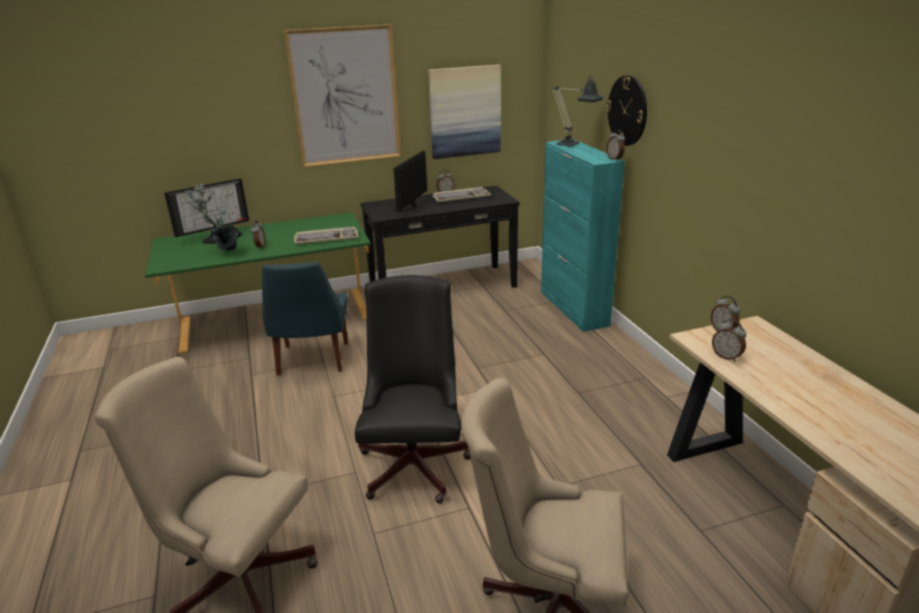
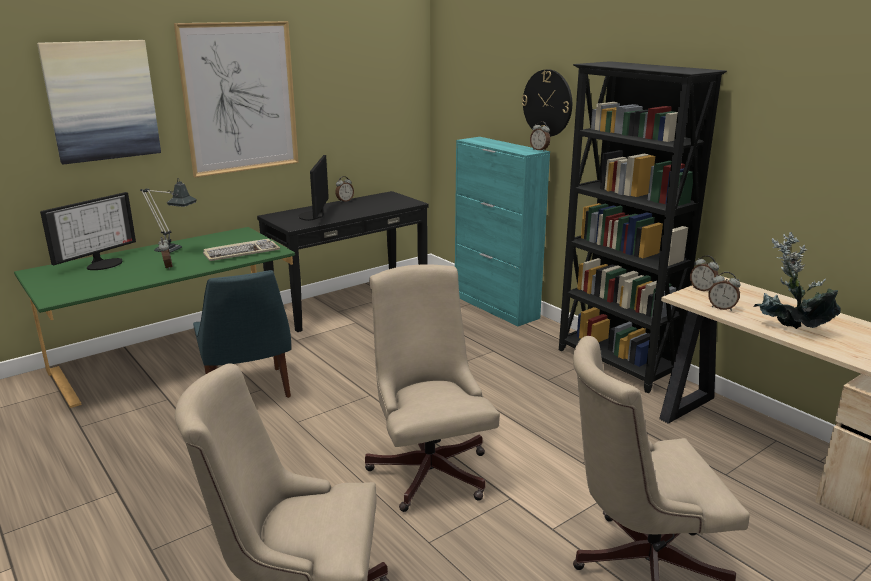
camera: 20 degrees left, 5 degrees down
potted plant [187,183,243,251] -> potted plant moved to [754,232,841,329]
black office chair [355,275,471,503] -> beige office chair [365,264,500,512]
picture [428,65,501,159] -> picture moved to [37,40,161,164]
keyboard [432,187,491,202] -> none
table lamp [552,78,603,147] -> table lamp moved to [140,178,197,253]
none -> black bookcase [559,61,727,393]

